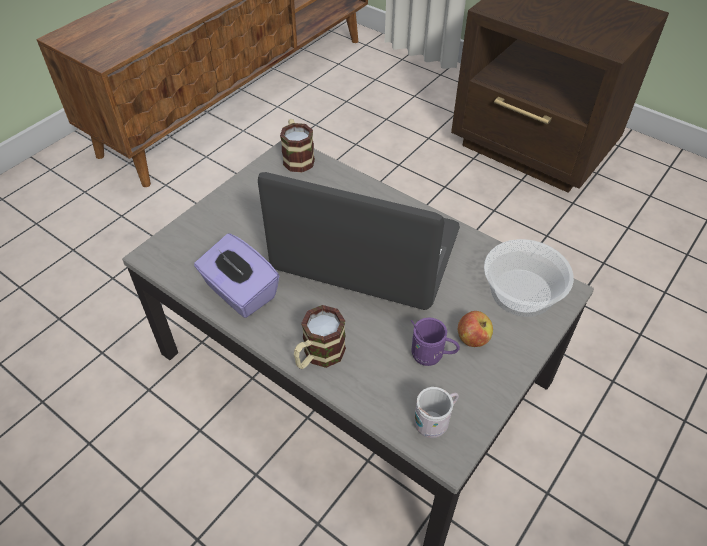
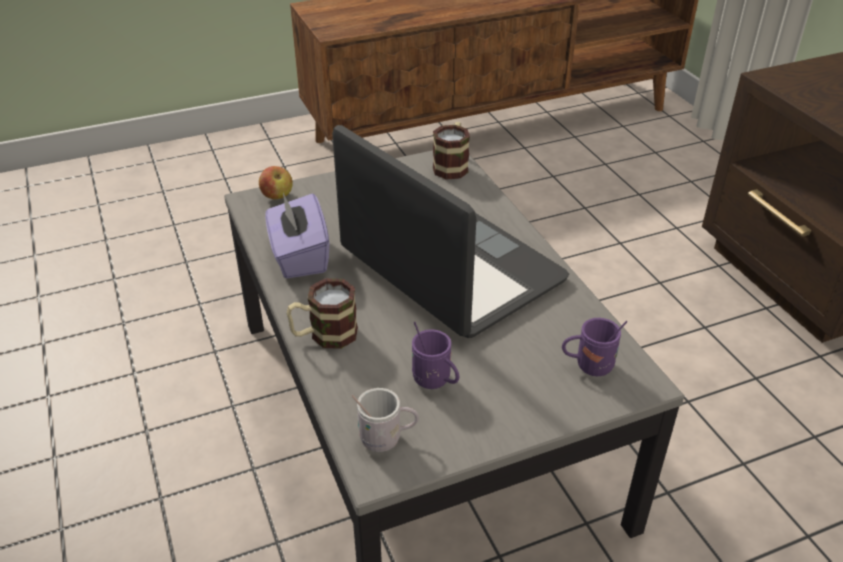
camera: 30 degrees right, 10 degrees down
apple [458,311,493,347] -> apple moved to [259,166,293,199]
bowl [484,239,574,317] -> purple mug [562,318,627,376]

